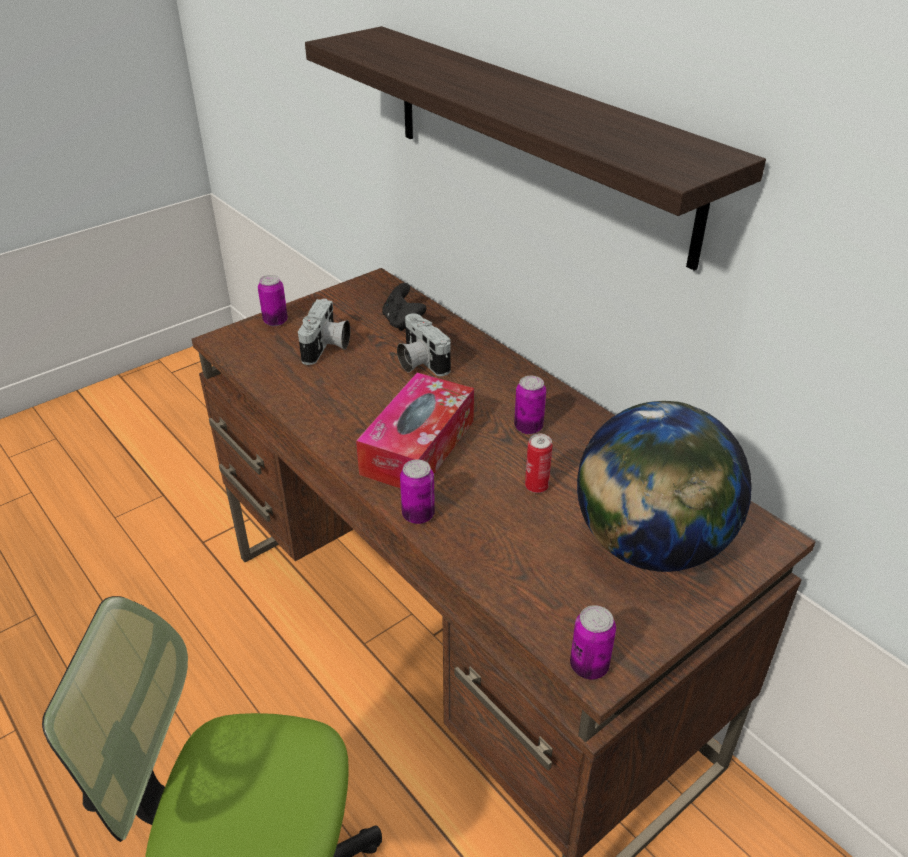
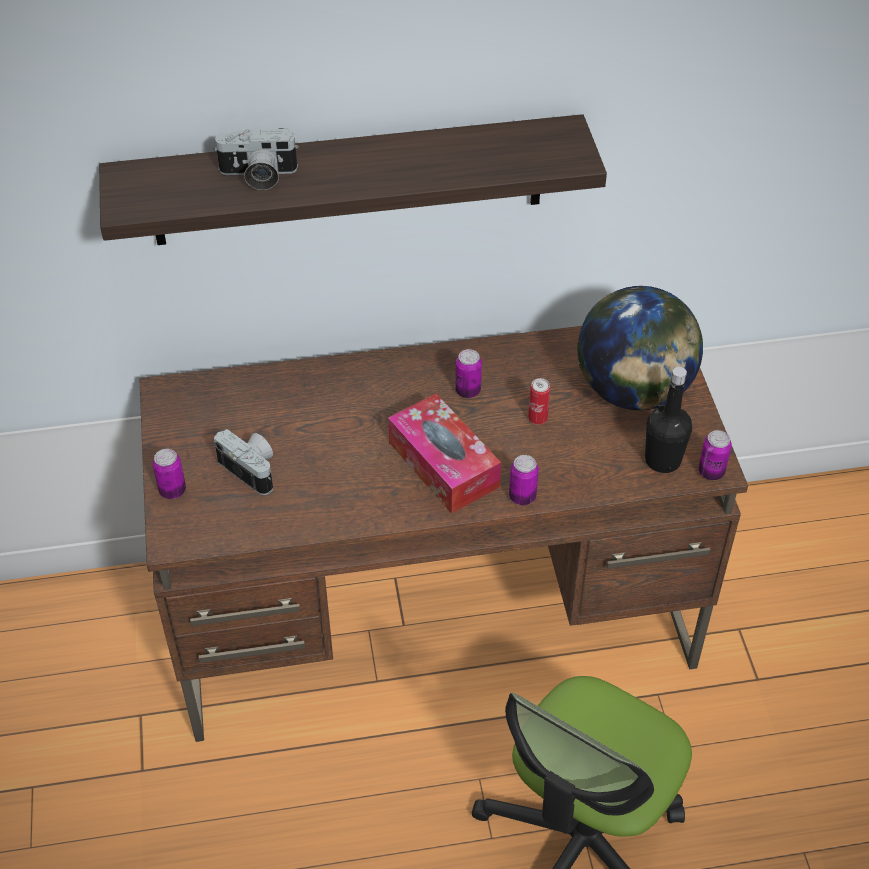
camera: 60 degrees left, 10 degrees up
black game controller [382,283,427,332] -> none
camera [397,313,451,376] -> camera moved to [213,128,299,190]
none -> black bottle [645,367,692,473]

